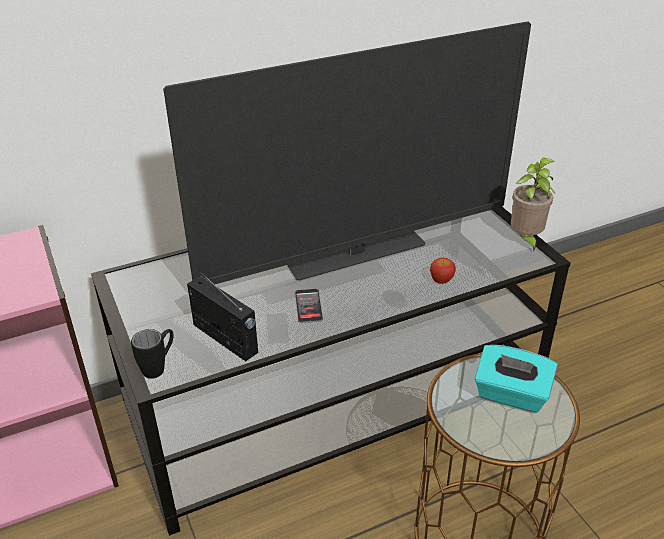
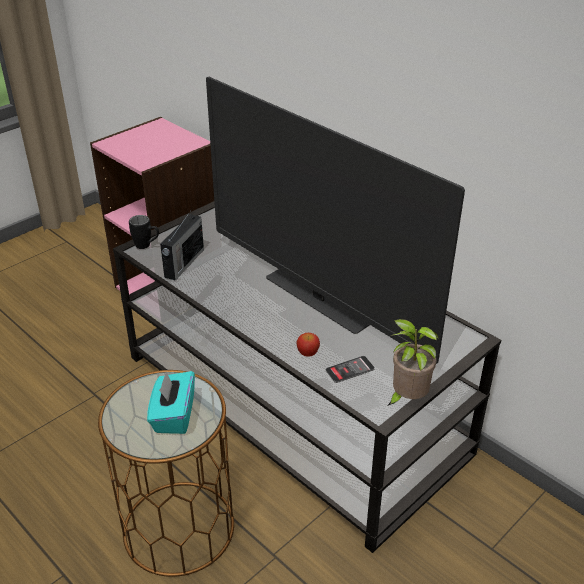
camera: 70 degrees right, 0 degrees up
phone [295,289,323,323] -> phone moved to [326,356,375,383]

